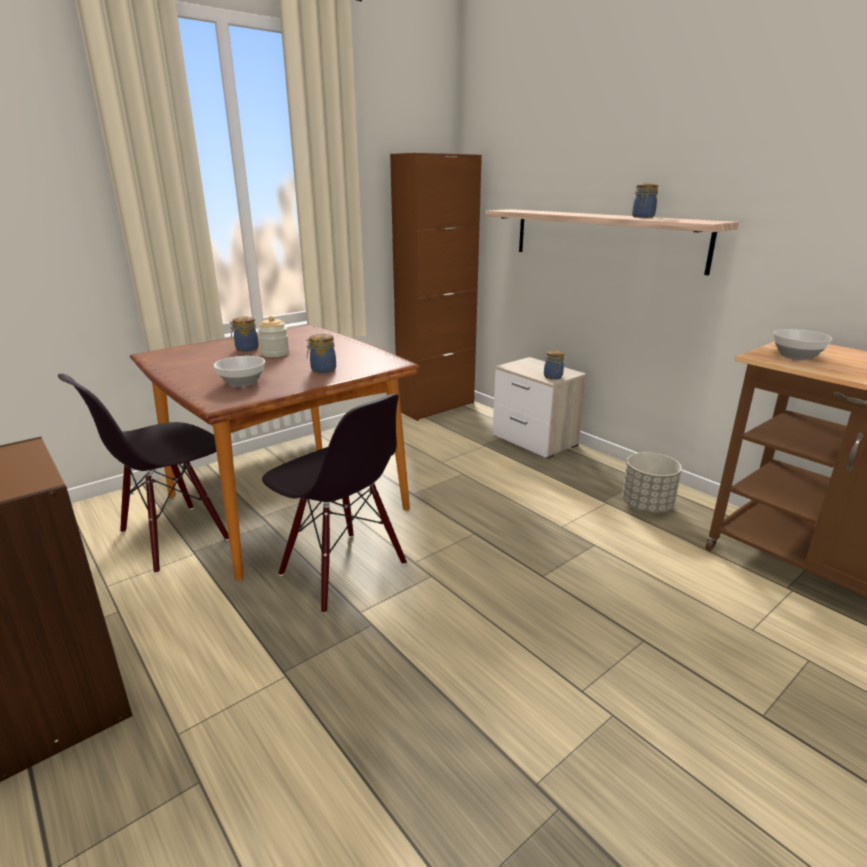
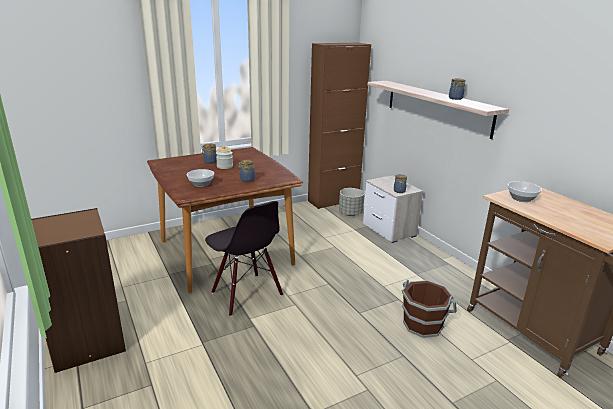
camera: 10 degrees right, 0 degrees up
black chair [58,374,229,574] -> none
grey planter [622,452,682,512] -> grey planter moved to [339,188,365,216]
none -> brown bucket [402,280,457,338]

